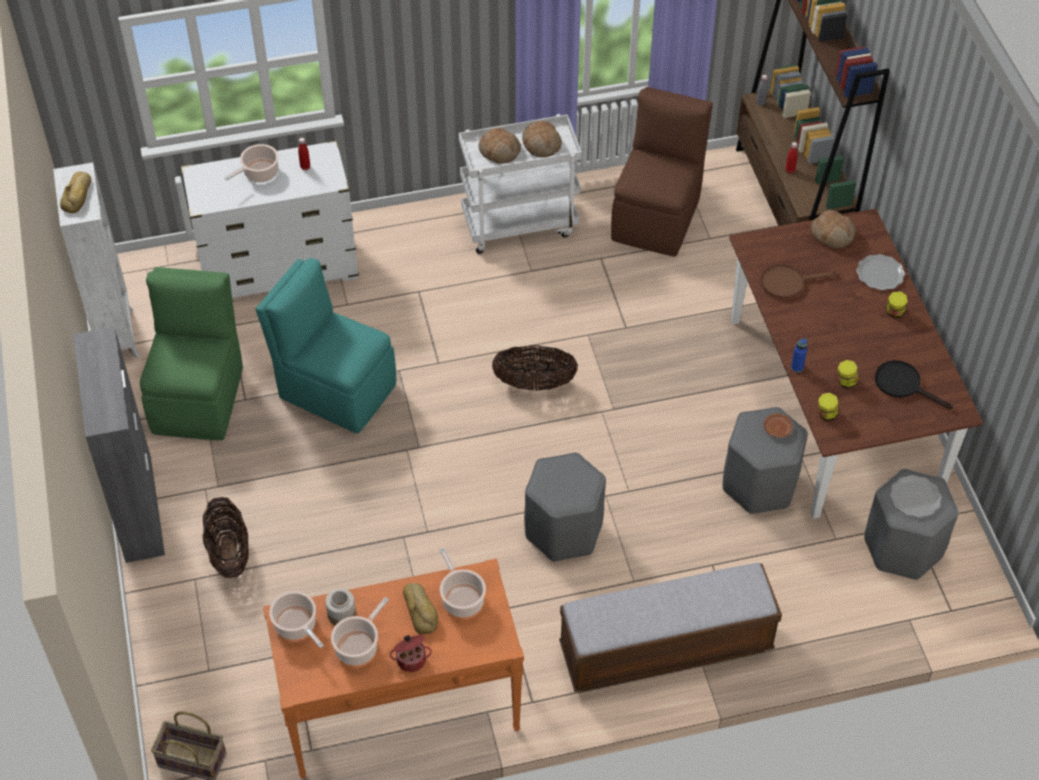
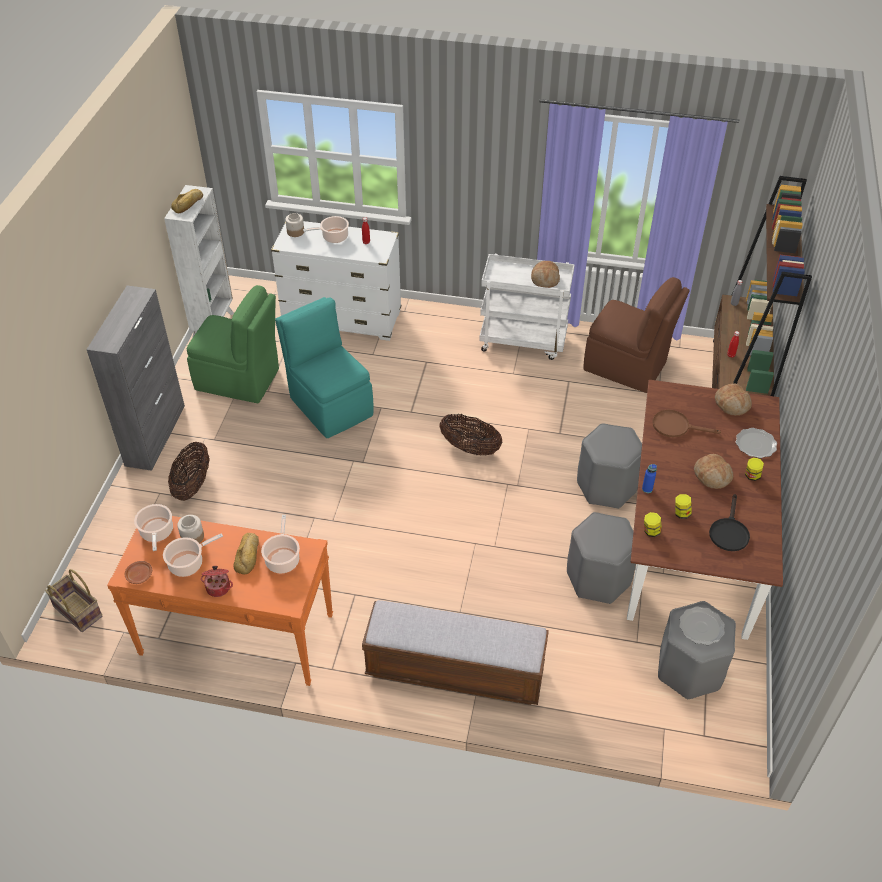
camera: 25 degrees right, 5 degrees down
green chair [140,267,243,440] -> green chair turned 75 degrees clockwise [187,285,279,403]
bread [479,128,521,164] -> bread moved to [694,454,733,489]
grey stool [524,452,606,562] -> grey stool moved to [577,423,642,509]
brown chair [611,87,713,257] -> brown chair turned 75 degrees clockwise [583,277,689,393]
brown plate [763,413,793,438] -> brown plate moved to [125,561,152,584]
black frying pan [875,360,953,409] -> black frying pan turned 135 degrees counterclockwise [709,494,750,551]
none -> jar [285,213,304,237]

